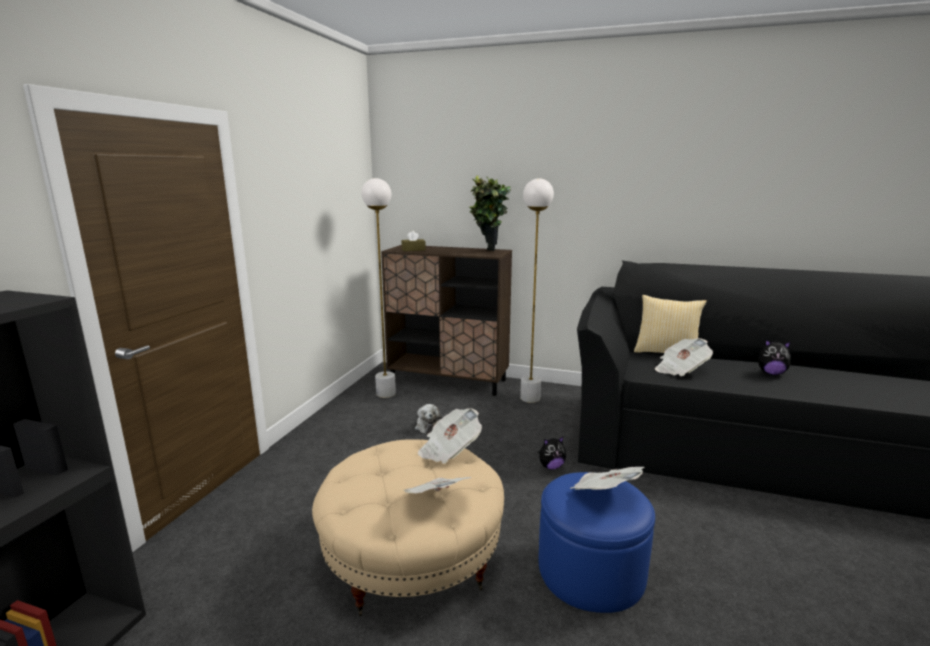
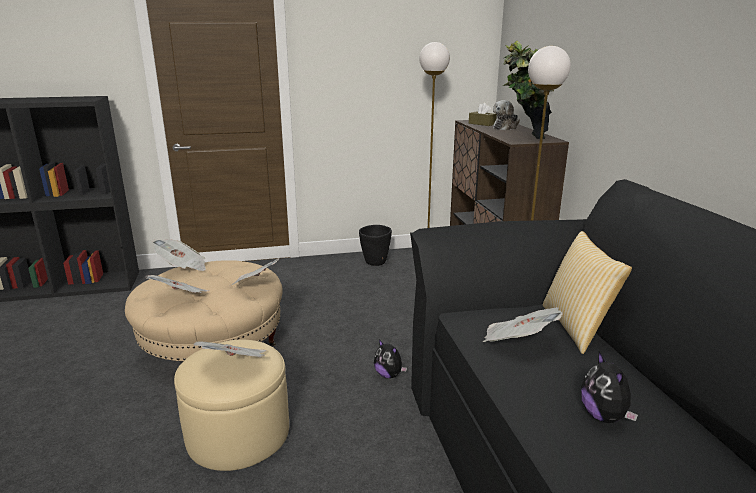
camera: 60 degrees right, 5 degrees up
plush toy [415,404,442,434] -> plush toy moved to [493,100,520,130]
blue ottoman [538,472,655,613] -> beige ottoman [174,340,289,471]
none -> newspaper [152,239,206,271]
none -> black planter [359,225,392,266]

